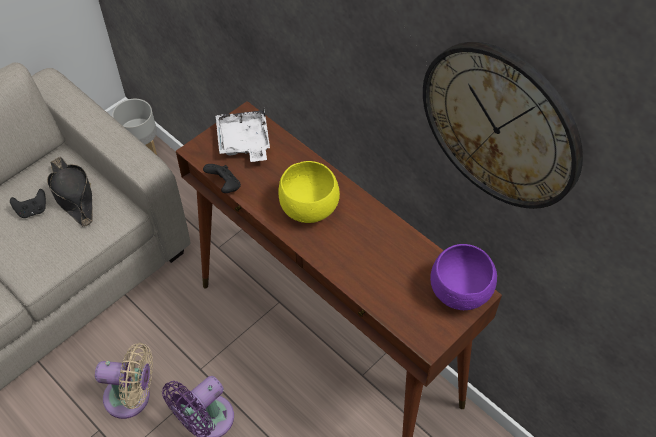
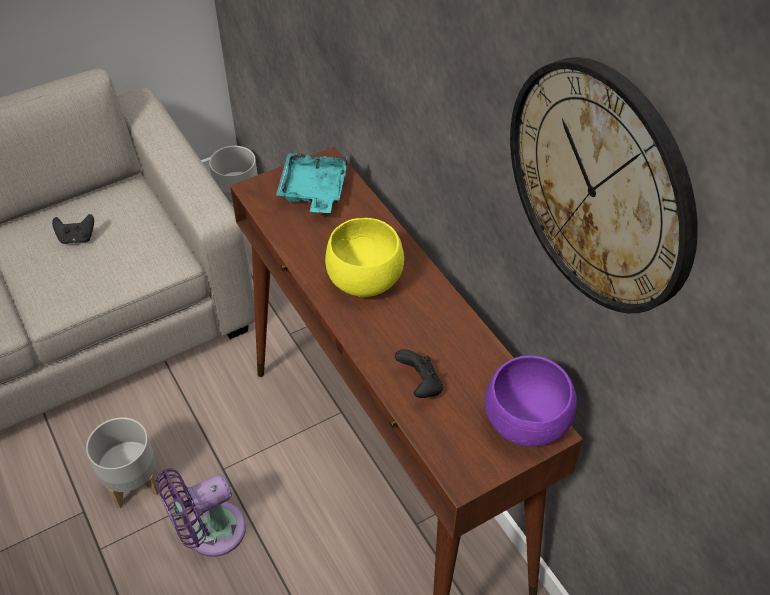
camera: 15 degrees right, 5 degrees down
black hat [47,157,93,227] -> none
beige fan [95,343,153,419] -> grey planter [86,417,159,509]
black game controller [203,164,241,193] -> black game controller moved to [395,349,443,398]
white tray [216,109,270,162] -> turquoise tray [276,153,348,213]

